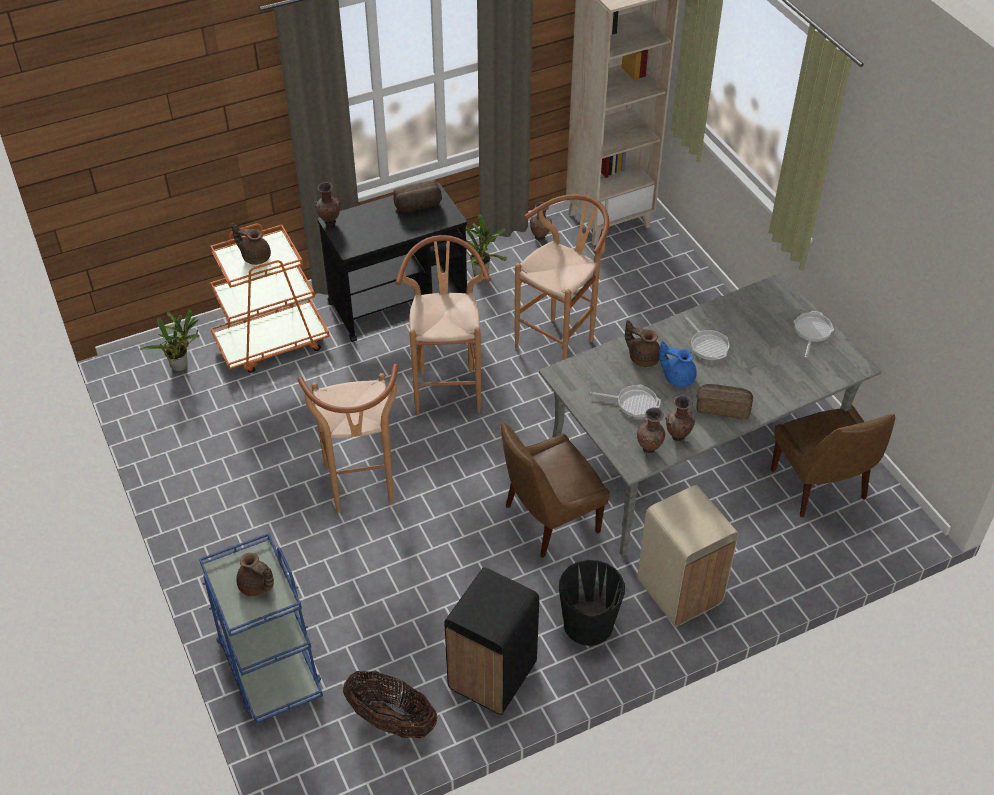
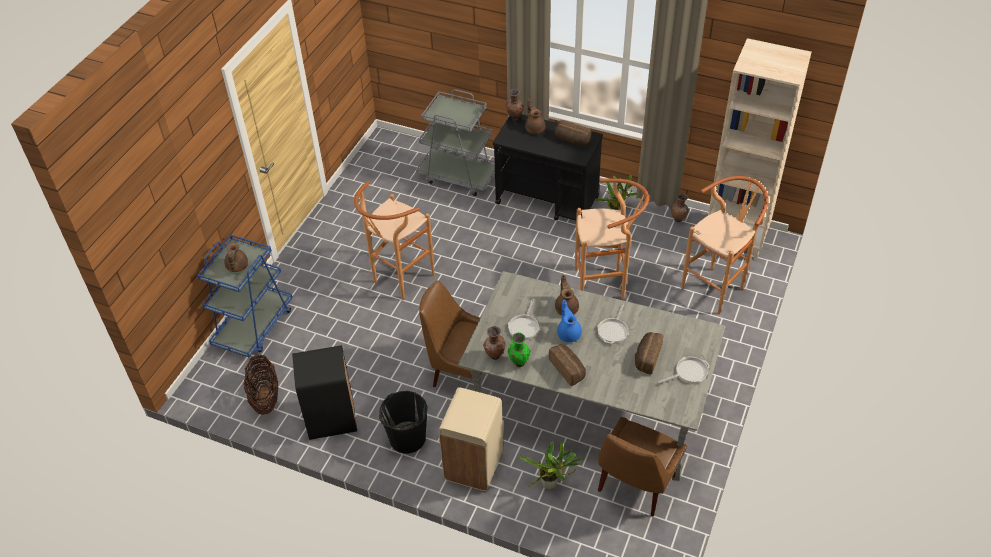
camera: 50 degrees right, 0 degrees up
potted plant [139,309,200,372] -> potted plant moved to [519,441,584,489]
orange cart [210,224,330,373] -> grey cart [416,89,495,196]
brown teapot [231,223,271,265] -> brown teapot moved to [525,99,546,134]
brown stool [396,235,490,415] -> brown stool moved to [681,176,769,314]
frying pan [590,384,661,417] -> frying pan turned 45 degrees clockwise [508,299,539,340]
brown vase [665,396,695,441] -> green vase [508,332,530,367]
none -> bread [635,332,663,374]

